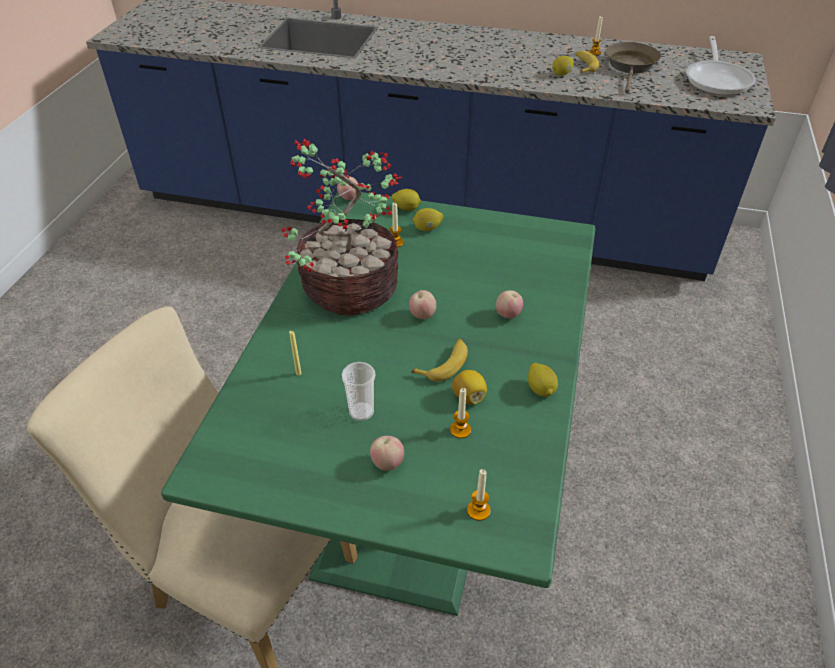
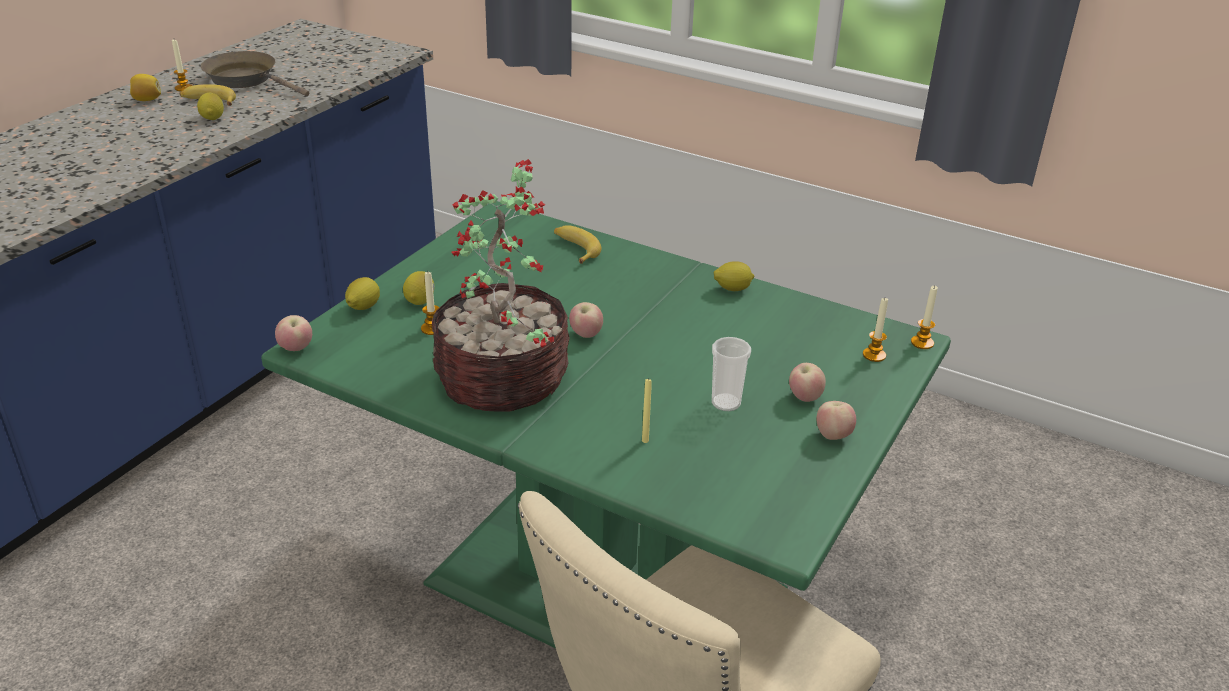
camera: 75 degrees left, 10 degrees down
banana [411,339,468,382] -> banana moved to [554,225,601,264]
candle [450,388,471,438] -> candle moved to [911,286,938,349]
lemon [452,370,487,404] -> lemon moved to [130,74,161,101]
apple [496,290,523,318] -> apple moved to [816,401,856,440]
frying pan [686,36,756,95] -> none

